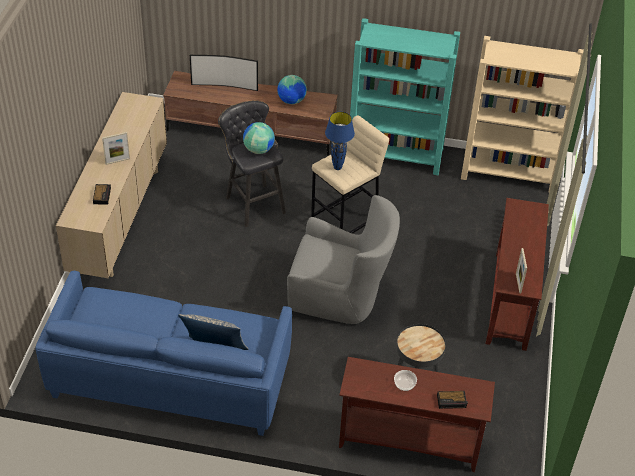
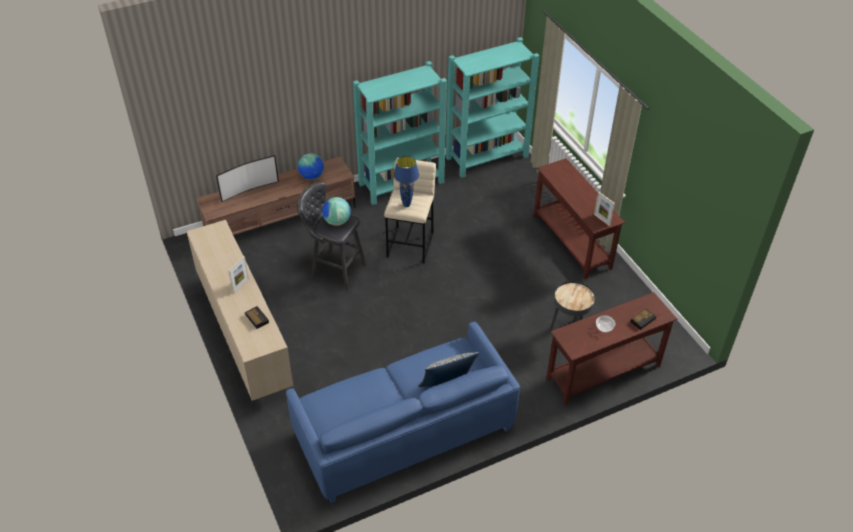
camera: 35 degrees left, 0 degrees up
grey armchair [287,195,400,324] -> none
beige bookcase [461,36,584,192] -> turquoise bookcase [446,37,539,178]

